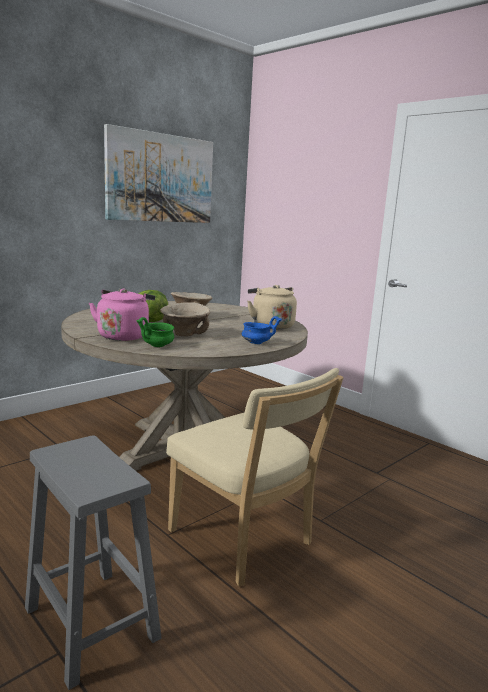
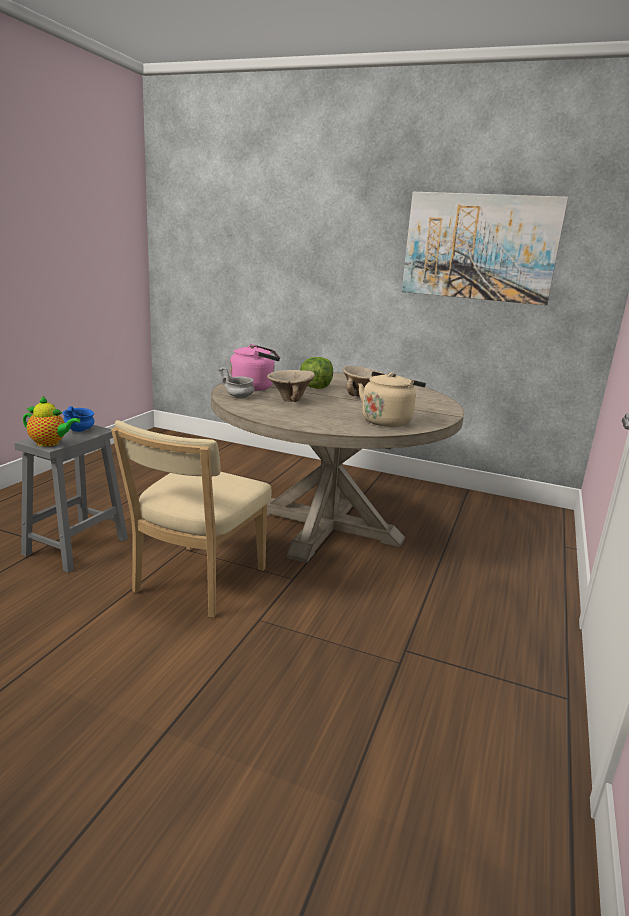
camera: 65 degrees right, 5 degrees up
green bowl [136,317,174,347] -> grey bowl [218,367,255,399]
blue bowl [242,316,282,344] -> blue bowl moved to [62,406,94,432]
none -> teapot [23,396,80,447]

